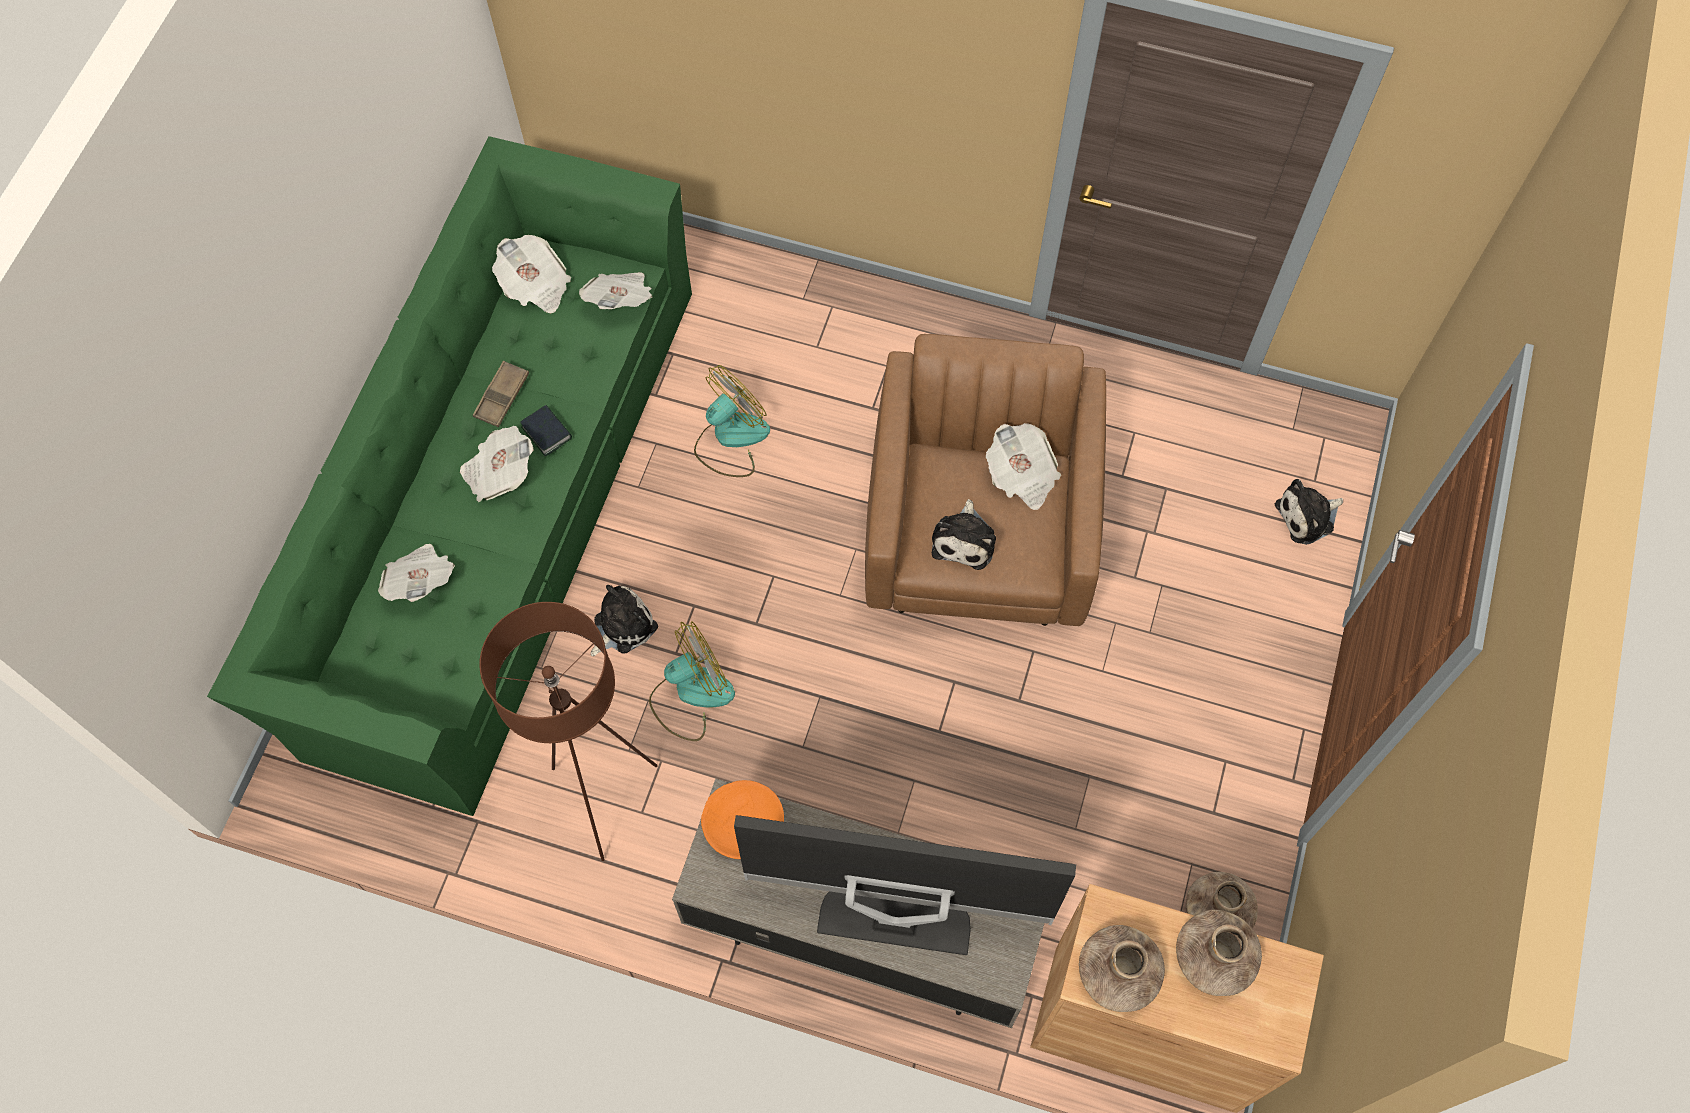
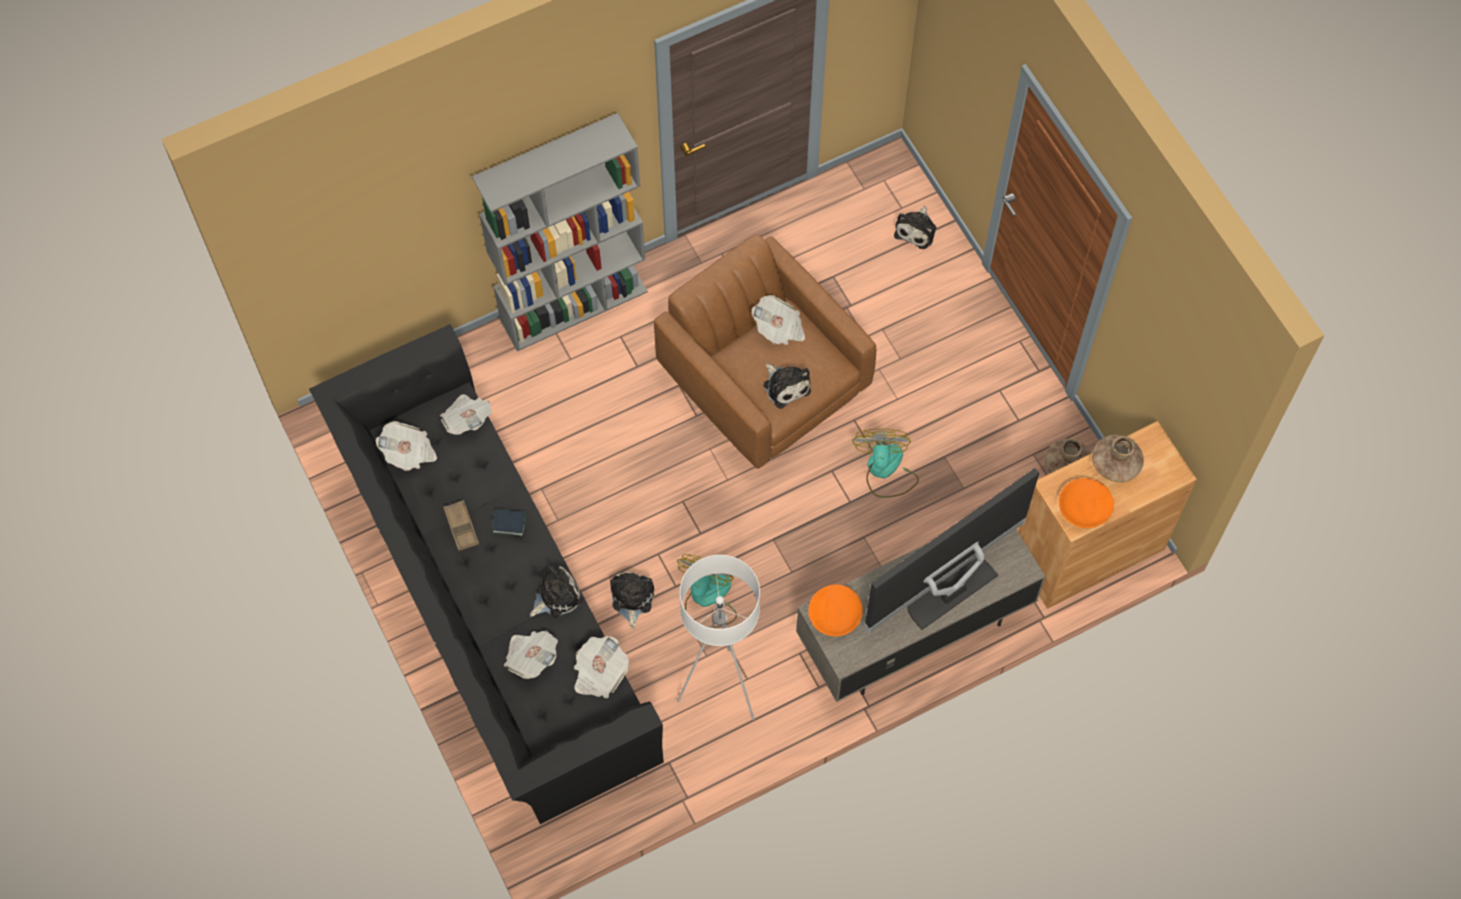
camera: 45 degrees left, 0 degrees up
green sofa [207,136,692,816] -> black sofa [309,324,664,824]
newspaper [460,426,533,502] -> newspaper moved to [574,636,629,698]
brown floor lamp [479,602,658,861] -> white floor lamp [677,555,760,720]
fan [694,365,770,477] -> fan moved to [853,429,919,498]
brown vase [1079,925,1165,1012] -> orange bowl [1059,478,1114,528]
none -> grey bookcase [472,113,648,351]
none -> plush toy [530,564,583,618]

